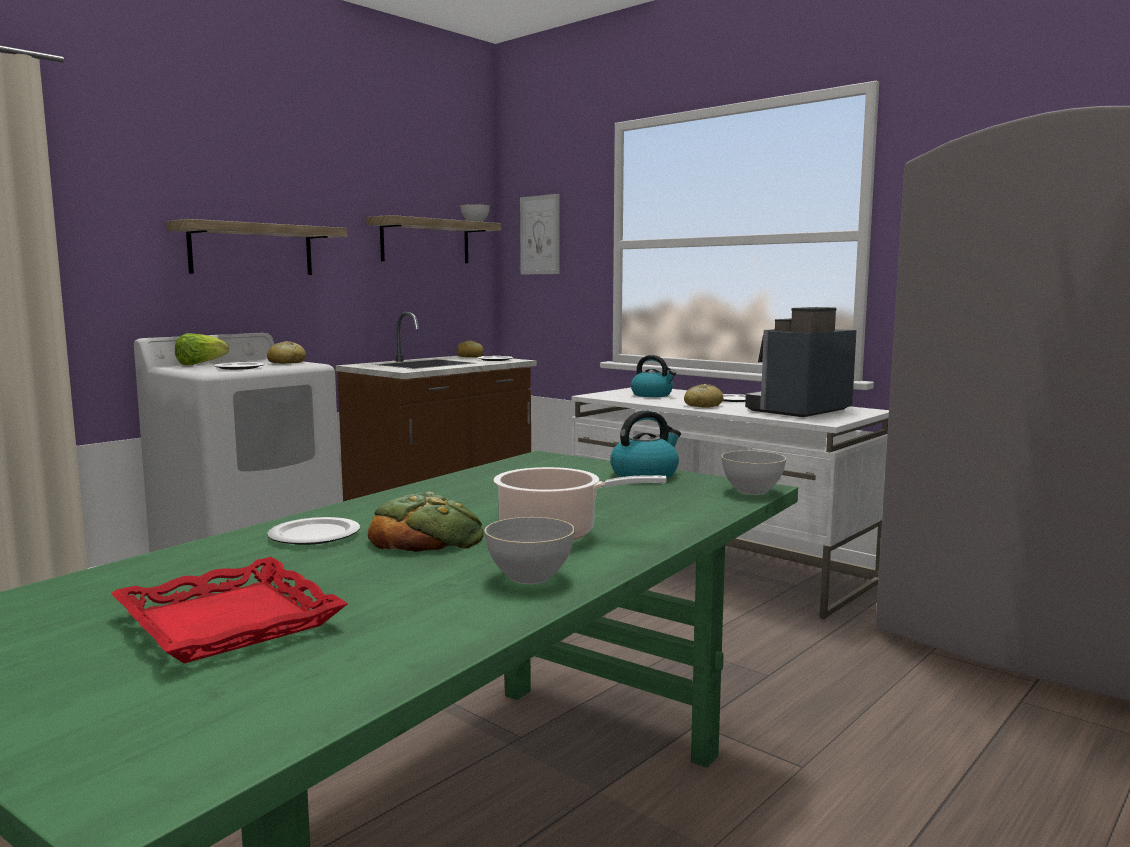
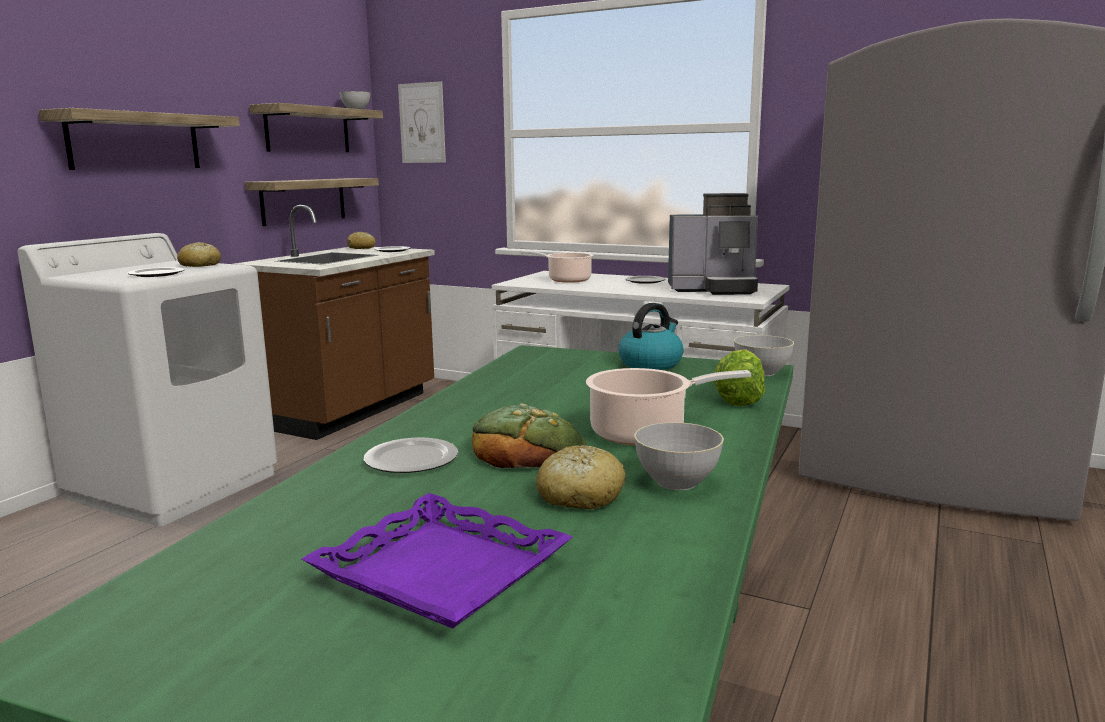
camera: 15 degrees left, 5 degrees up
red tray [111,557,349,664] -> purple tray [302,493,572,629]
lettuce [175,333,229,365] -> lettuce moved to [713,349,765,406]
kettle [631,355,676,397] -> cooking pot [521,251,593,283]
bread [684,384,723,408] -> bread moved to [536,445,626,509]
coffee machine [745,307,857,417] -> coffee machine turned 120 degrees counterclockwise [668,193,758,295]
none -> shelf [245,178,379,226]

